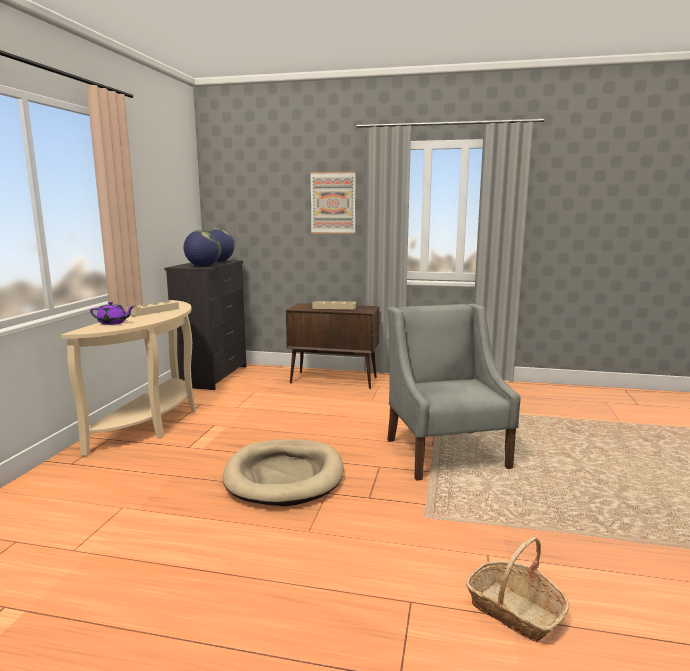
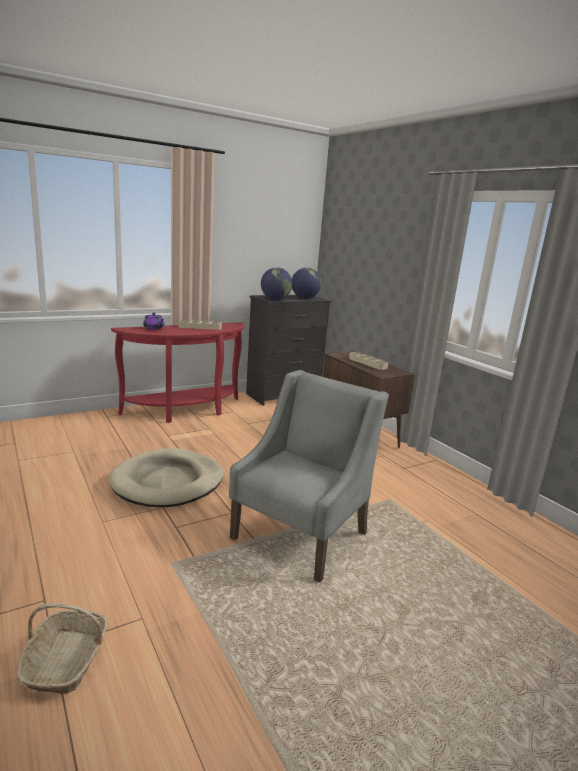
camera: 45 degrees right, 5 degrees up
beige console table [61,300,196,456] -> red console table [111,322,244,423]
picture [310,172,356,234] -> none

